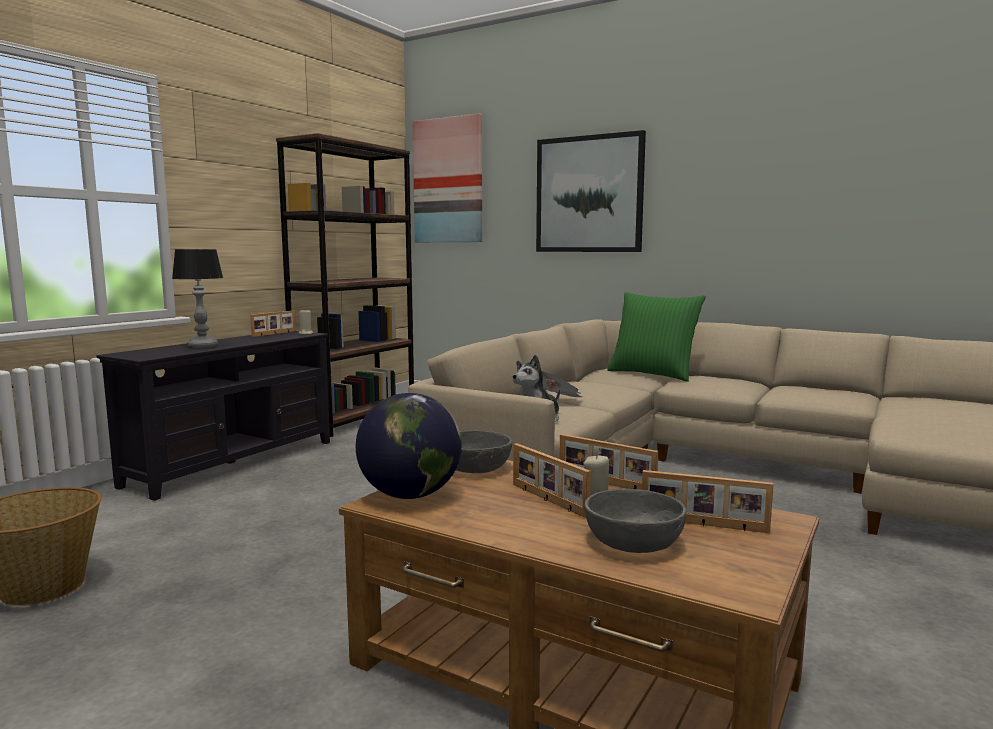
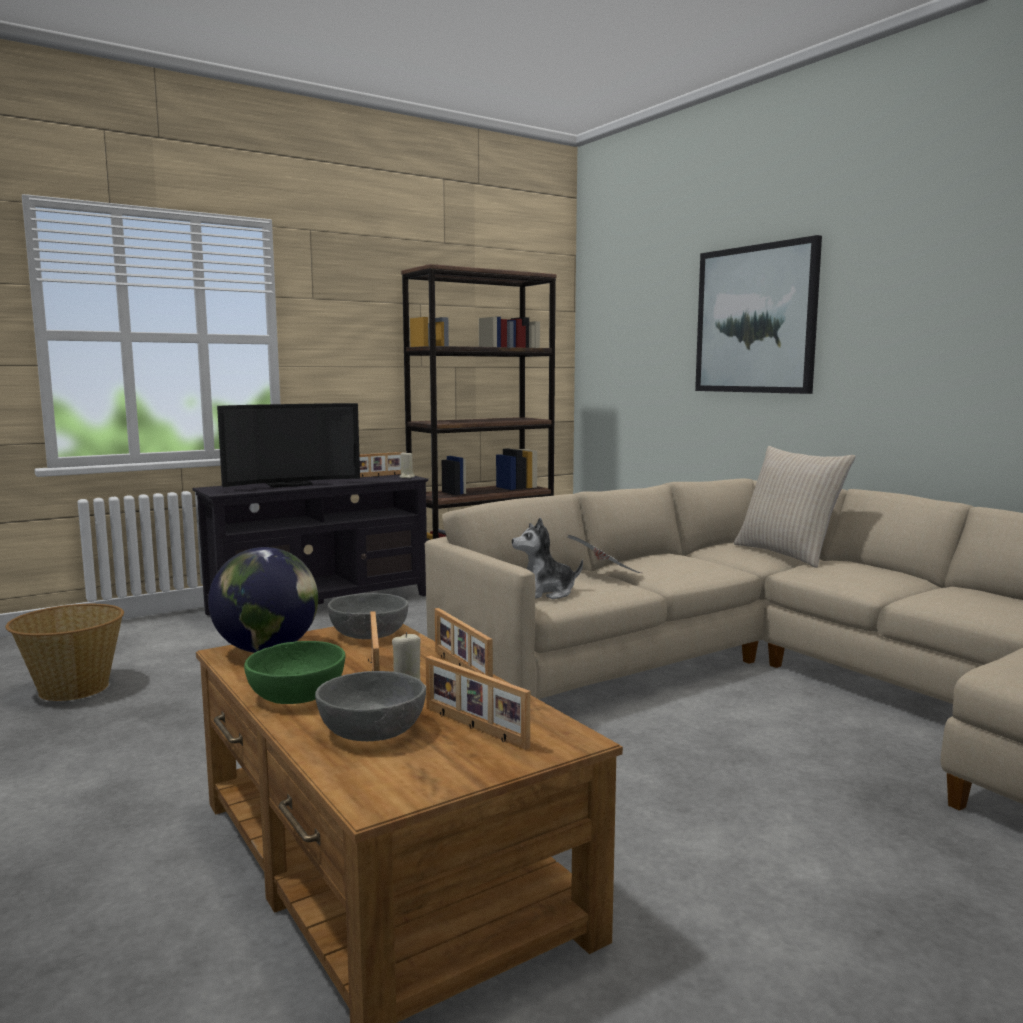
camera: 25 degrees right, 0 degrees up
table lamp [172,249,223,348] -> television [217,403,360,488]
picture [413,113,482,242] -> none
green pillow [607,292,706,382] -> beige pillow [734,446,856,568]
none -> green bowl [244,641,346,704]

